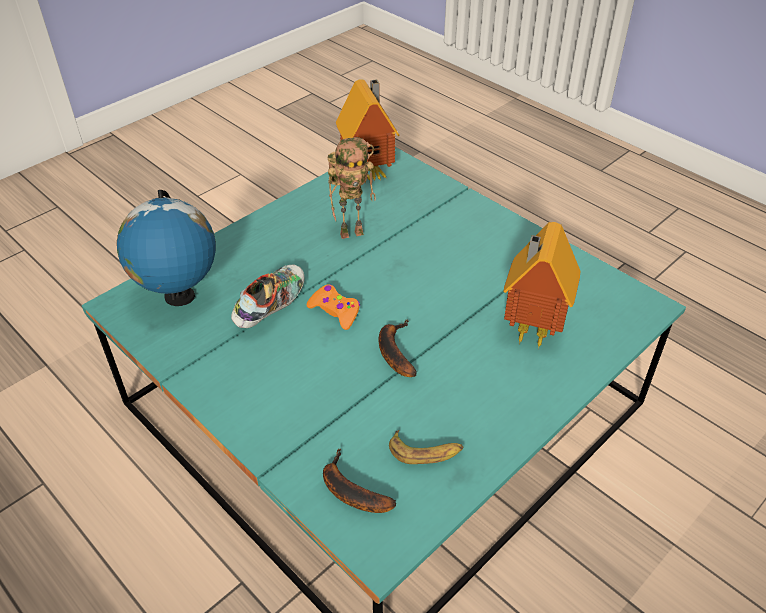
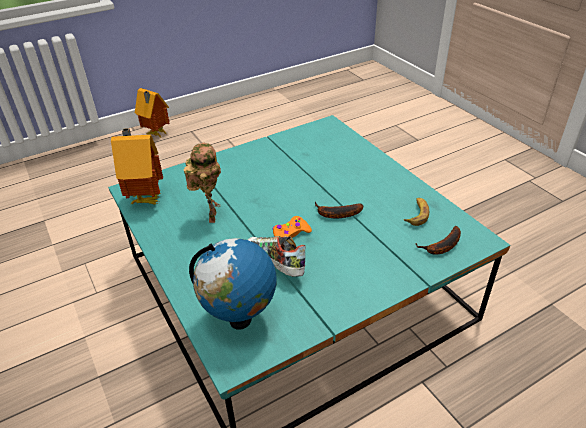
camera: 75 degrees left, 5 degrees down
toy house [503,222,580,349] -> toy house moved to [135,88,169,137]

